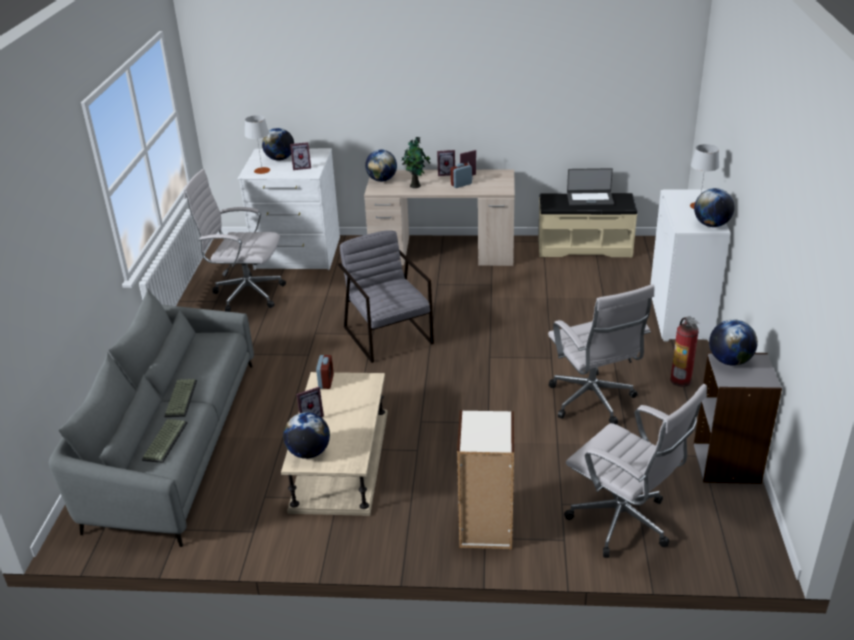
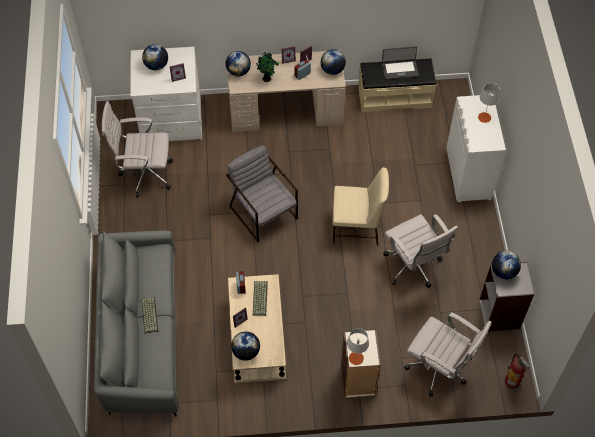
camera: 10 degrees left, 25 degrees up
keyboard [142,419,188,463] -> keyboard moved to [253,281,268,316]
grey table lamp [245,115,270,174] -> grey table lamp moved to [347,328,369,365]
fire extinguisher [670,316,699,387] -> fire extinguisher moved to [505,354,529,389]
globe [694,188,735,227] -> globe moved to [321,49,346,75]
none -> beige chair [332,167,389,246]

